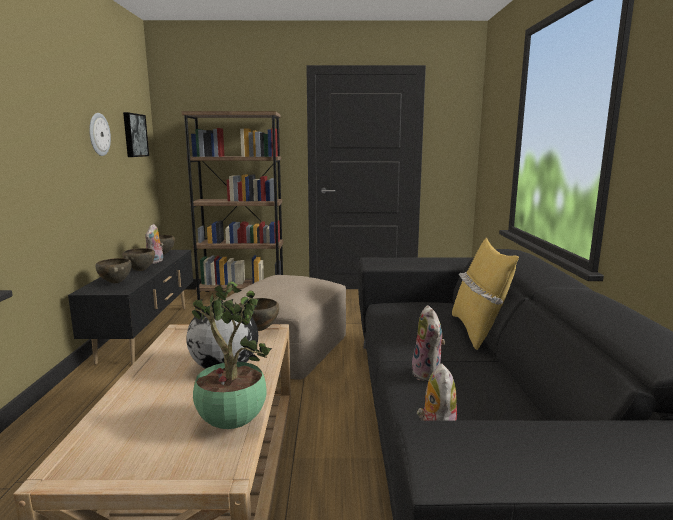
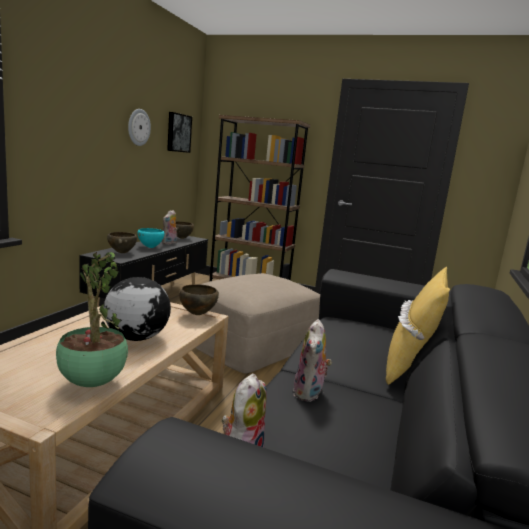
camera: 20 degrees right, 0 degrees up
brown bowl [122,248,155,271] -> turquoise bowl [137,228,165,248]

